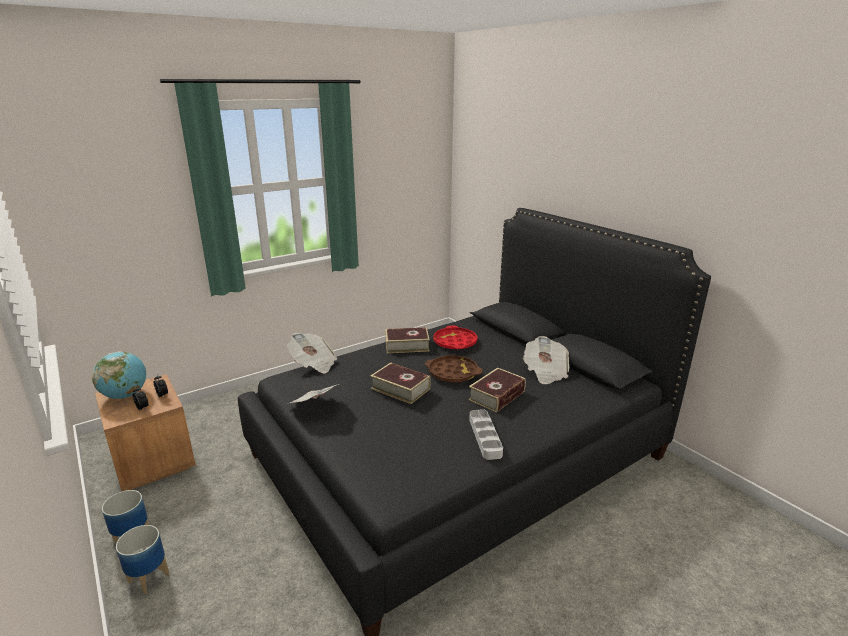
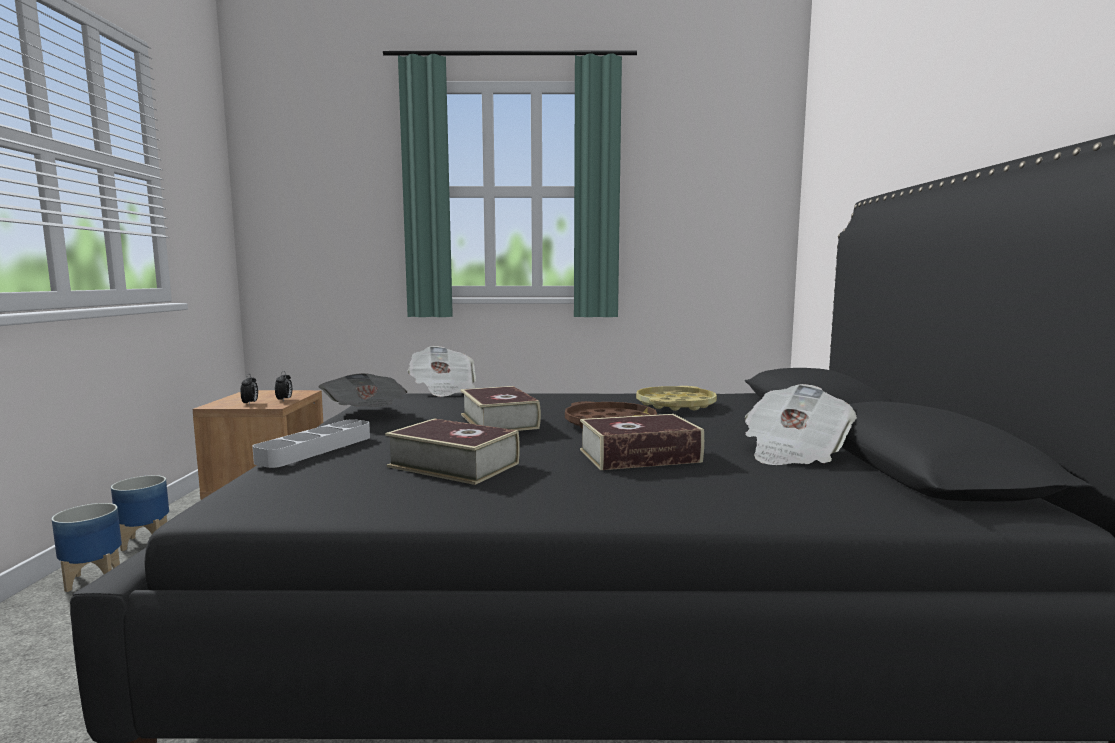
camera: 35 degrees right, 15 degrees down
globe [92,351,146,399] -> none
book [385,327,430,353] -> book moved to [385,419,520,485]
red tray [433,326,477,349] -> yellow tray [636,386,717,411]
grey tray [469,409,503,460] -> grey tray moved to [252,419,370,468]

